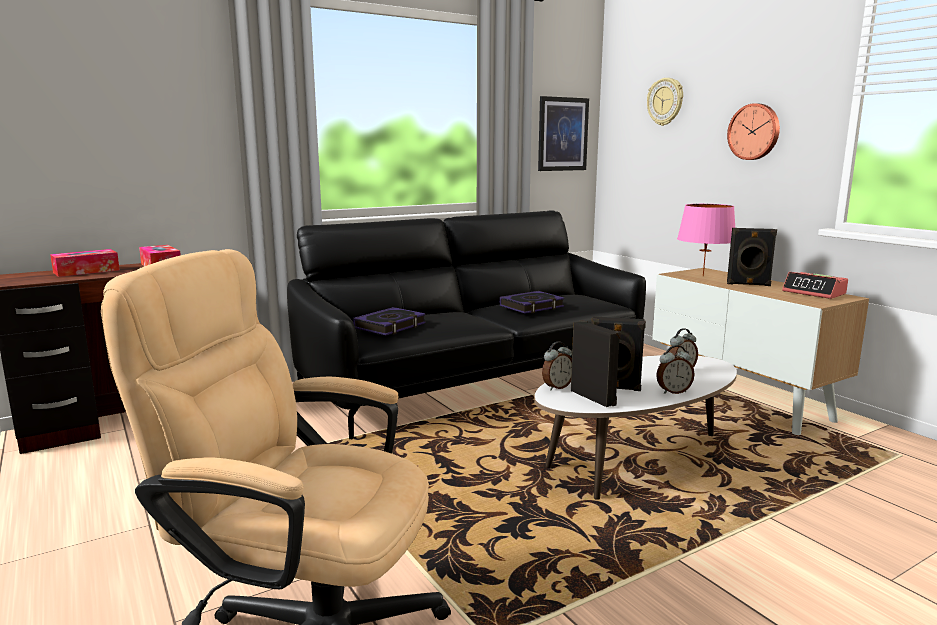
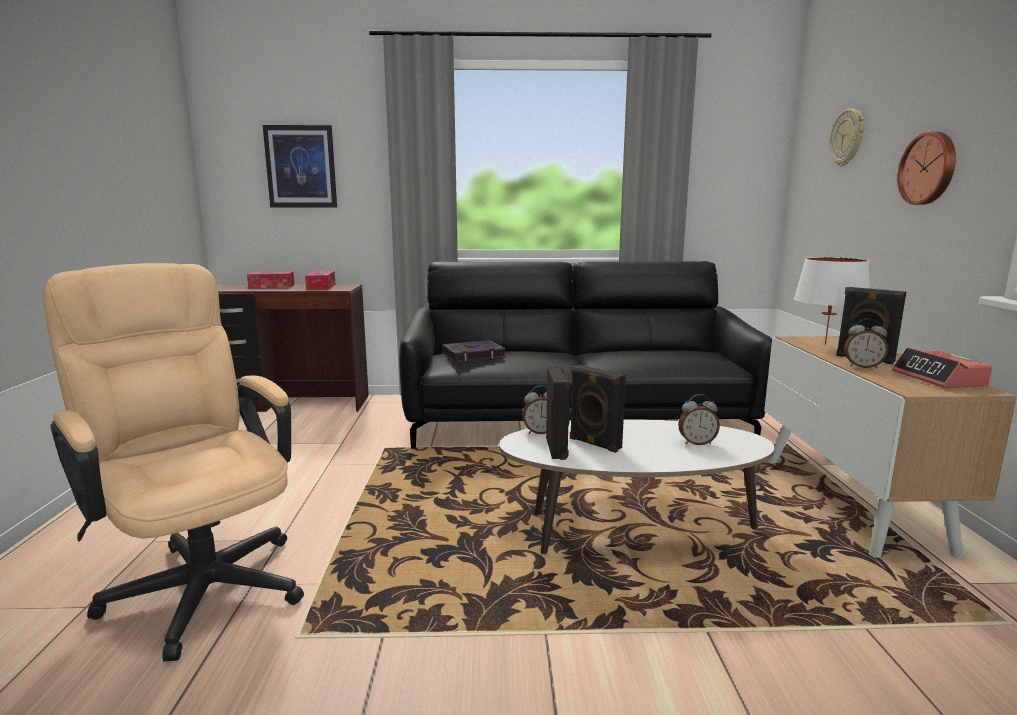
camera: 30 degrees right, 0 degrees up
book [500,291,565,314] -> none
picture [538,96,589,171] -> picture moved to [263,125,337,207]
alarm clock [656,345,695,394] -> alarm clock moved to [844,318,888,369]
pink table lamp [677,204,735,276] -> white table lamp [794,257,870,345]

